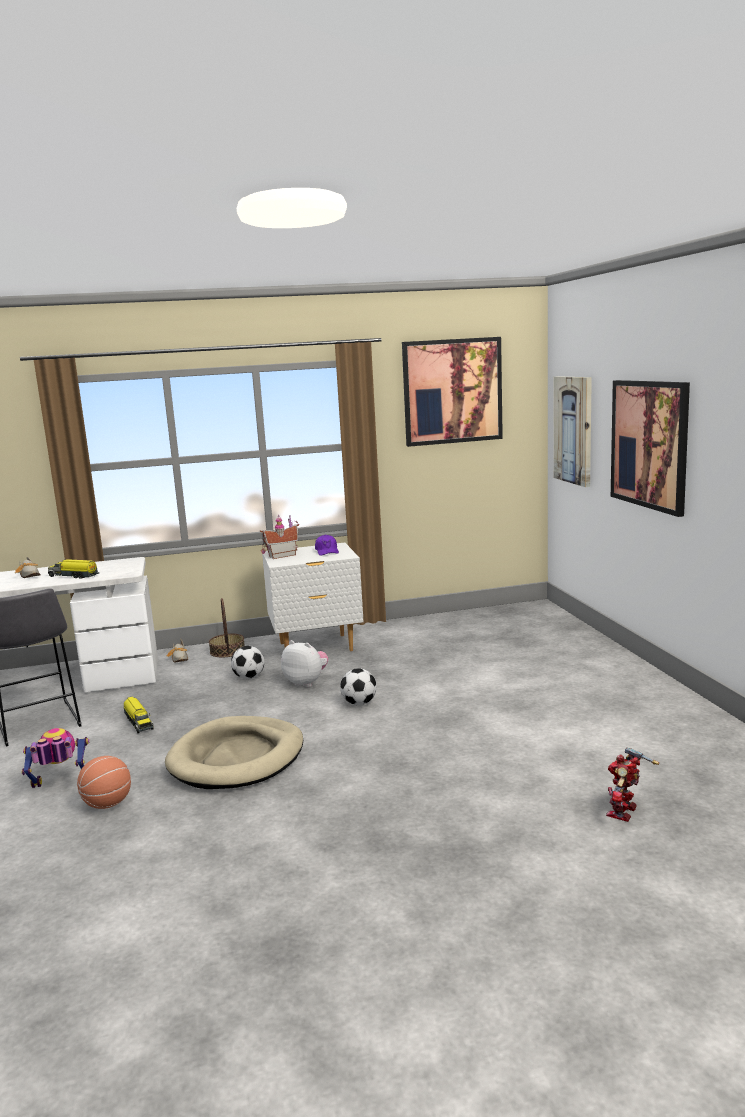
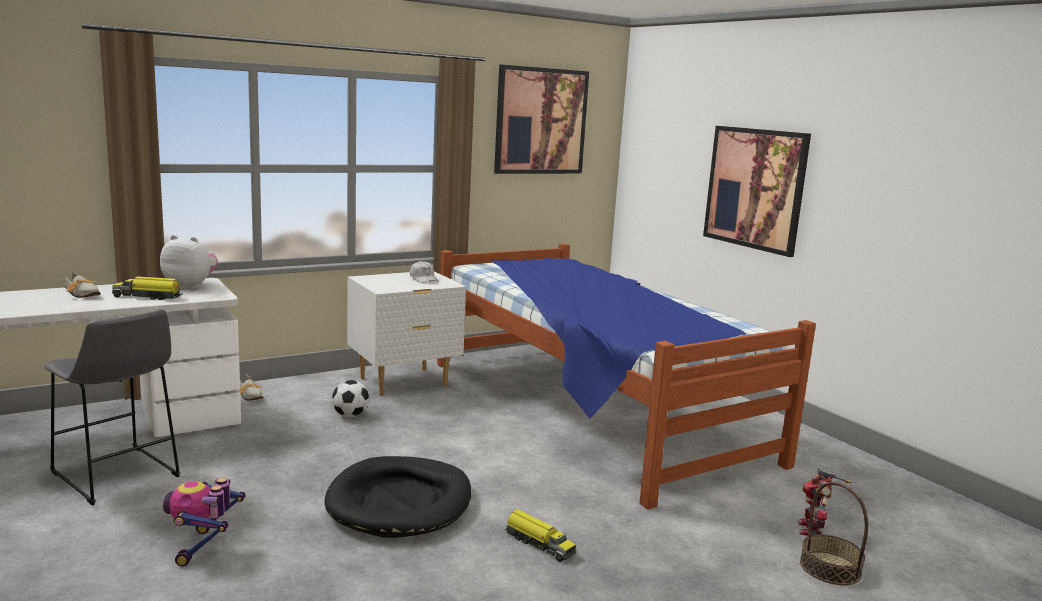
camera: 20 degrees left, 0 degrees up
toy robot [21,728,89,788] -> toy robot turned 60 degrees counterclockwise [163,478,246,566]
basketball [77,756,131,809] -> none
toy truck [124,696,154,733] -> toy truck moved to [505,509,576,562]
beige dog bed [165,716,303,789] -> black dog bed [325,456,471,538]
basket [209,598,245,658] -> basket moved to [800,482,868,585]
toy house [260,515,299,559] -> none
plush toy [281,640,328,688] -> plush toy moved to [160,235,218,290]
purple cap [315,534,339,556] -> white cap [410,261,439,283]
football [340,668,377,705] -> none
picture [553,376,592,487] -> none
none -> bed [437,243,816,510]

